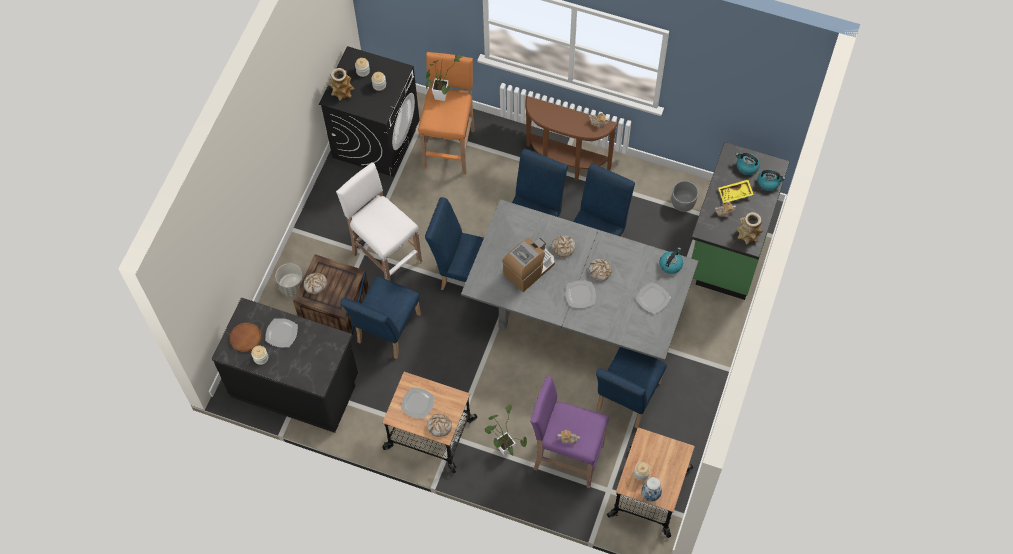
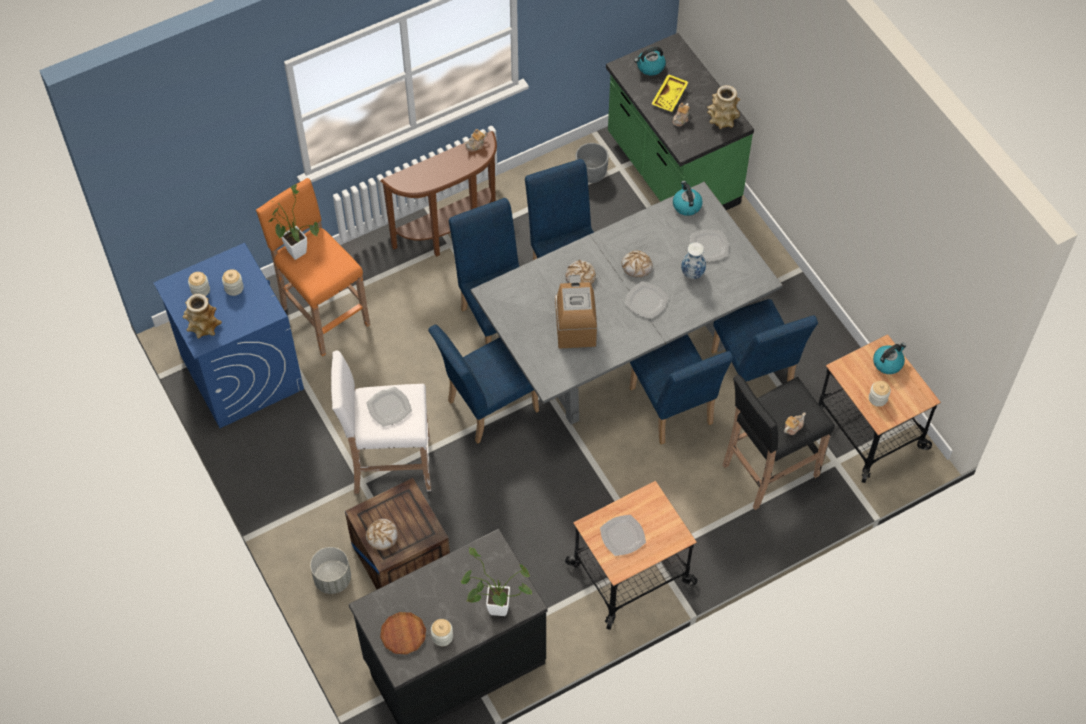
camera: 50 degrees left, 5 degrees down
plate [265,318,298,347] -> plate moved to [366,387,412,427]
black washing machine [319,46,420,177] -> blue washing machine [154,243,304,428]
blue chair [340,276,421,359] -> blue chair moved to [629,334,733,444]
bread [427,414,452,437] -> none
potted plant [484,404,527,456] -> potted plant moved to [461,547,532,616]
purple stool [530,376,609,489] -> black stool [723,375,835,510]
vase [641,477,662,502] -> vase moved to [681,242,706,279]
kettle [758,169,785,191] -> kettle moved to [873,343,906,374]

